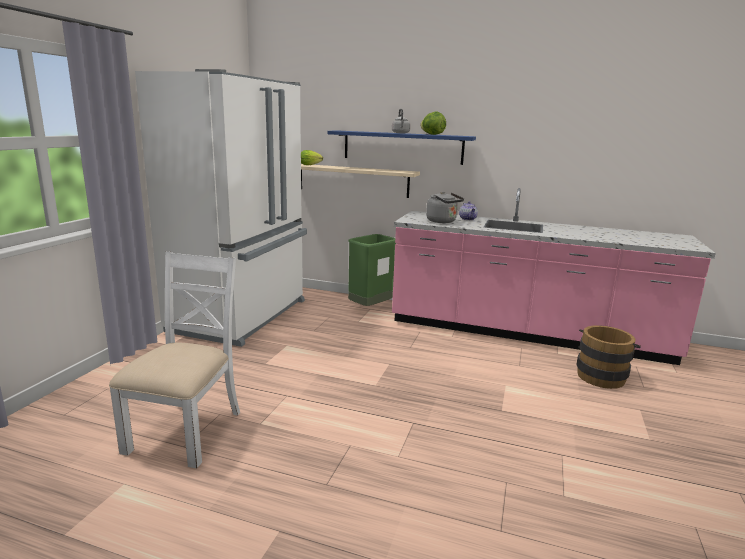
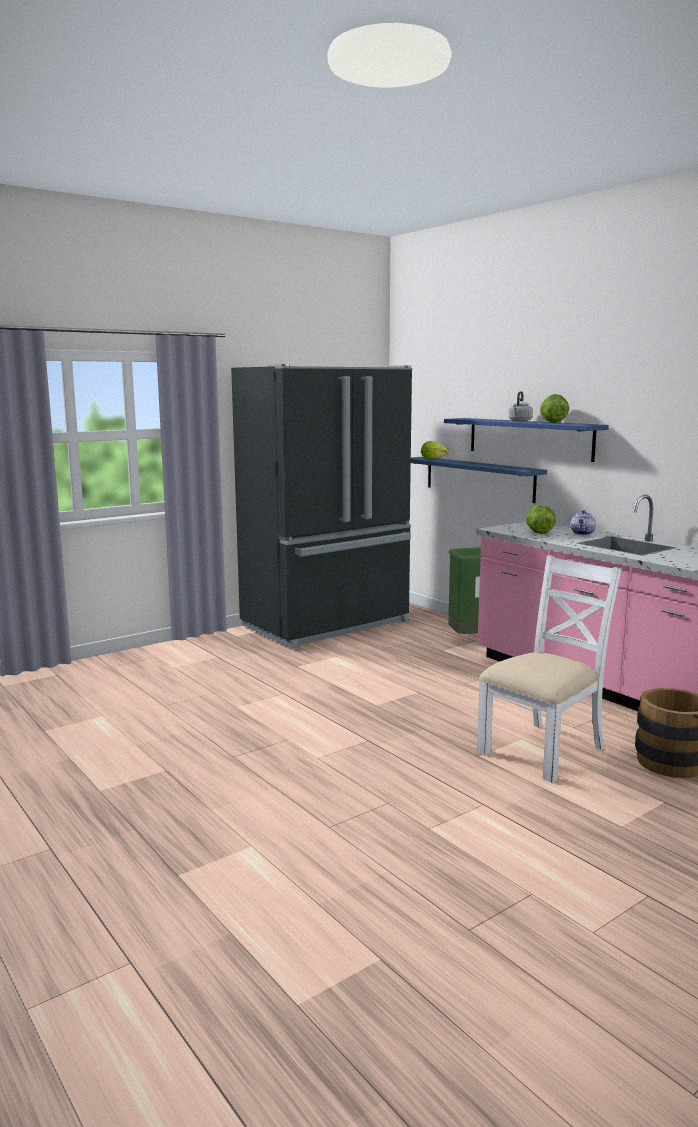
camera: 35 degrees right, 5 degrees down
white chair [109,251,240,468] -> white chair moved to [477,555,622,783]
white fridge [135,69,307,347] -> black fridge [231,364,413,649]
beige shelf [301,164,420,198] -> blue shelf [411,457,547,503]
grey kettle [426,192,464,223] -> lettuce [526,504,556,534]

